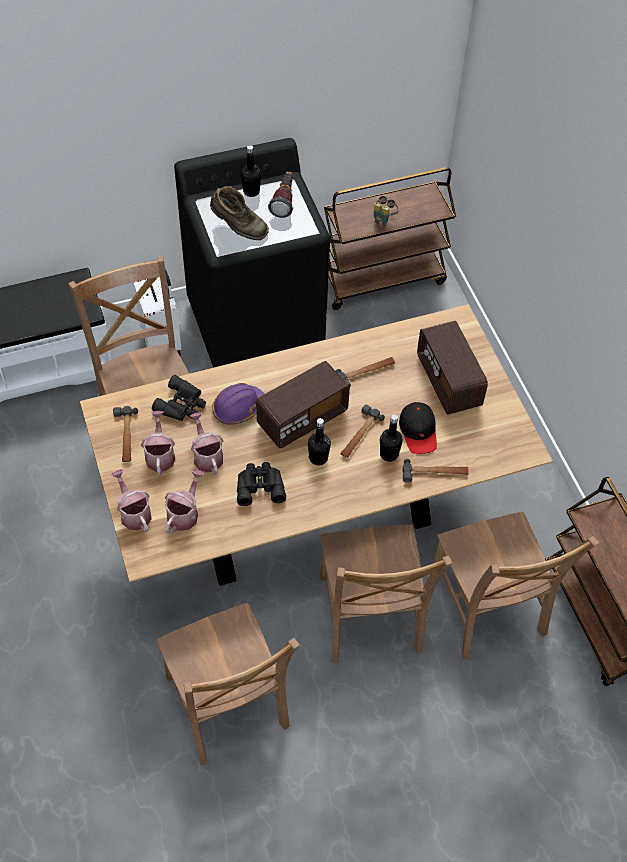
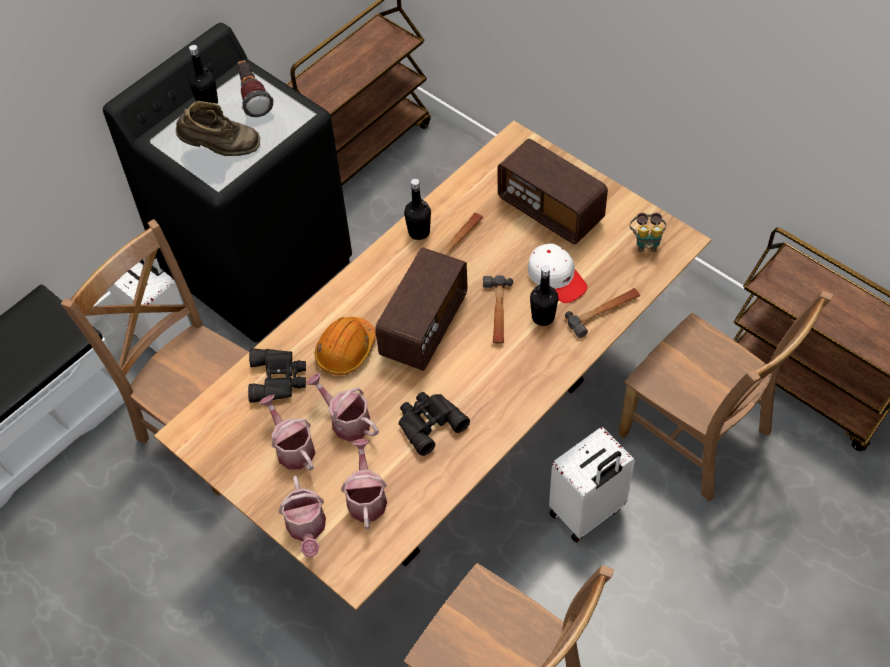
camera: 25 degrees left, 0 degrees up
watering can [111,469,152,532] -> watering can turned 135 degrees counterclockwise [279,475,326,557]
hammer [113,406,138,462] -> none
purple hard hat [212,383,264,425] -> orange hard hat [315,317,376,375]
black bottle [308,418,331,466] -> black bottle moved to [404,178,431,240]
brown chair [320,525,453,663] -> white suitcase [549,427,635,542]
binoculars [374,196,399,227] -> binoculars moved to [630,213,666,252]
black cap [399,402,437,454] -> white cap [528,244,587,303]

